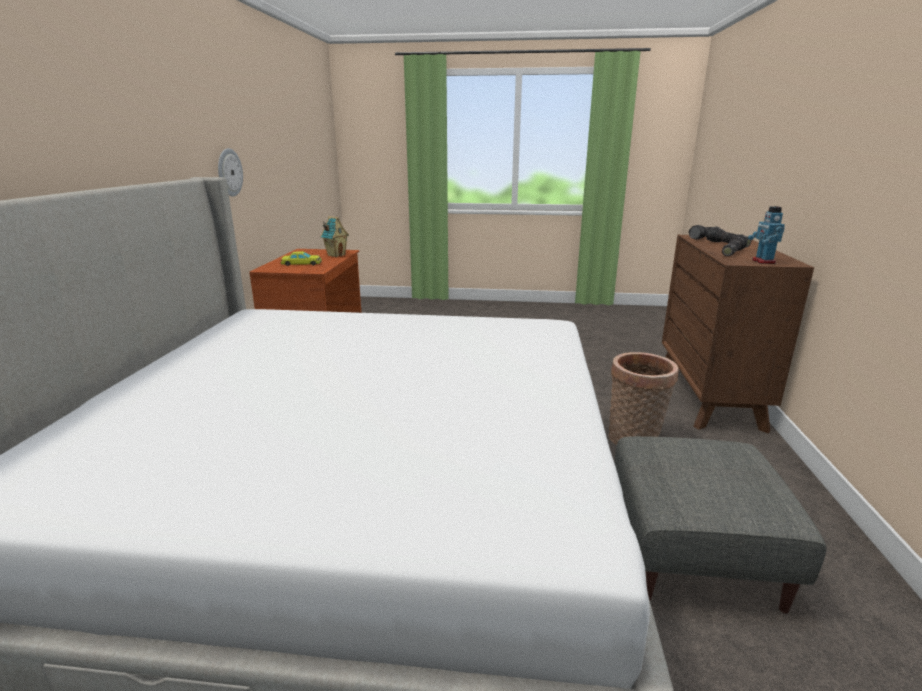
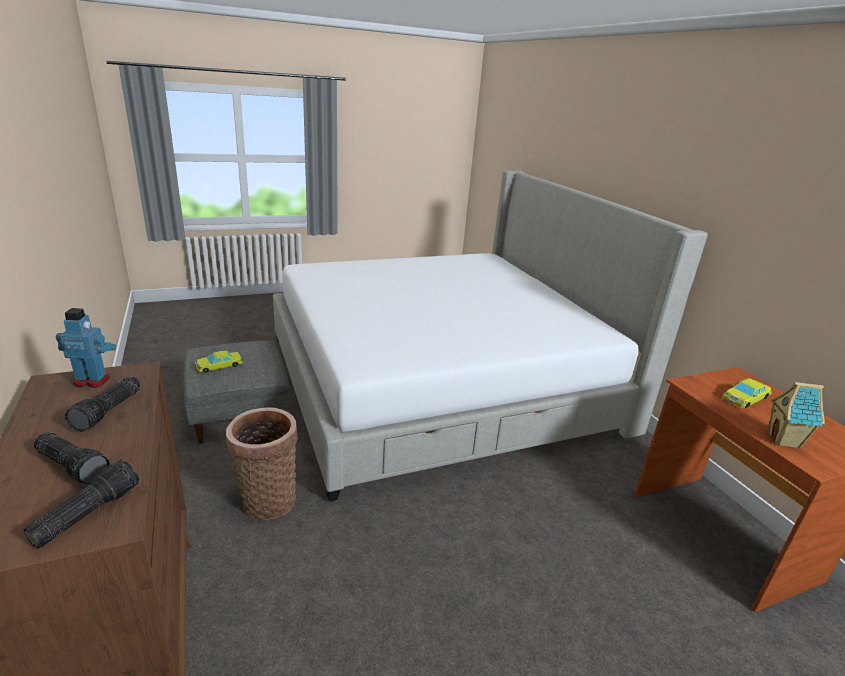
camera: 150 degrees right, 5 degrees up
wall clock [218,148,243,197] -> none
toy robot [748,206,785,264] -> toy robot turned 60 degrees counterclockwise [56,308,116,388]
none -> yellow toy car [195,350,243,373]

